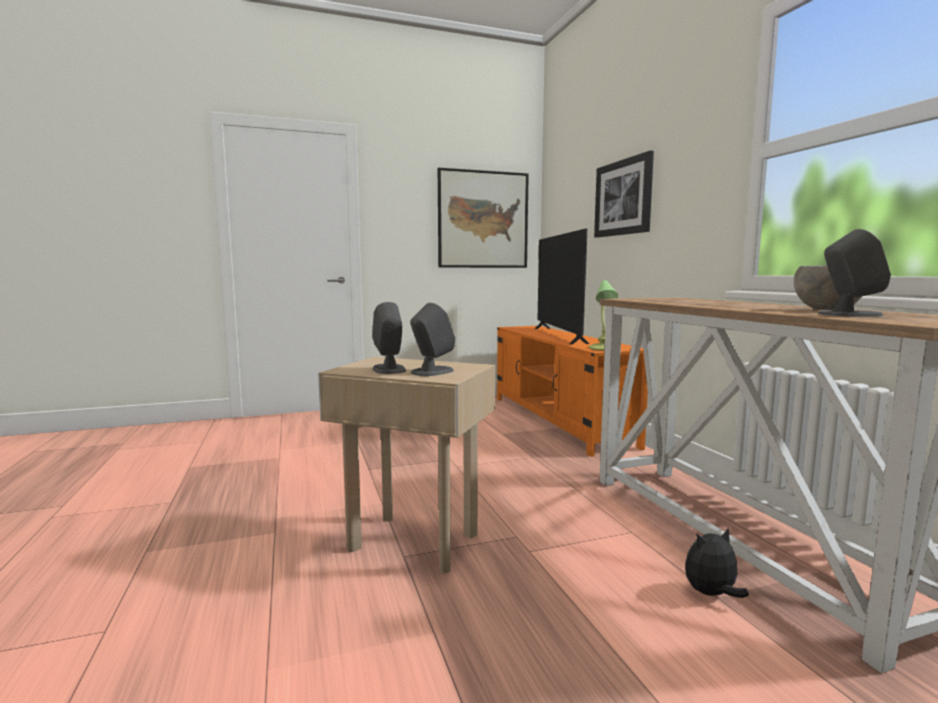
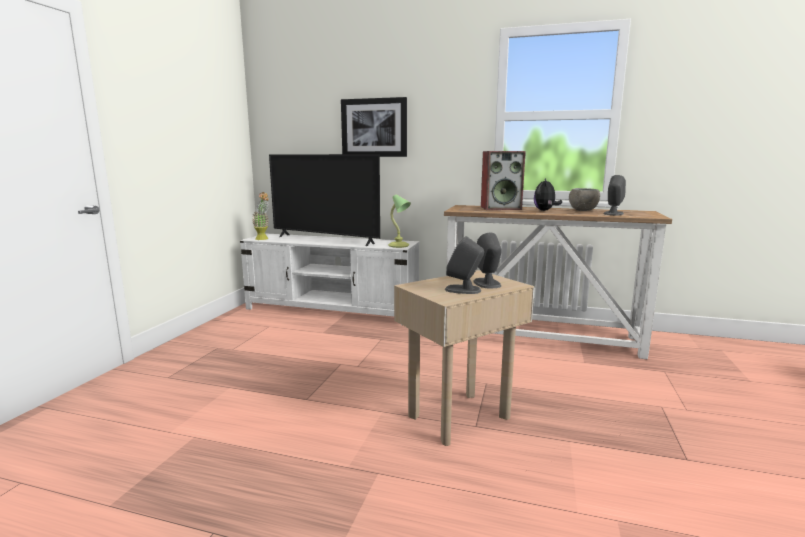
camera: 55 degrees left, 5 degrees up
picture [438,168,529,268] -> none
orange tv stand [497,326,648,457] -> white tv stand [240,233,419,316]
plush toy [685,528,749,598] -> plush toy moved to [534,178,562,211]
none -> potted plant [252,192,269,240]
none -> speaker [481,151,526,210]

